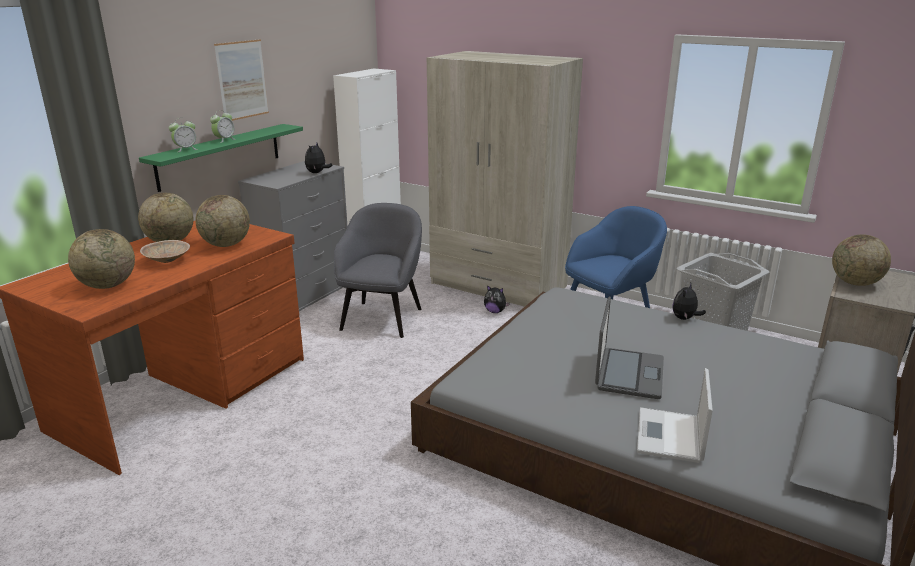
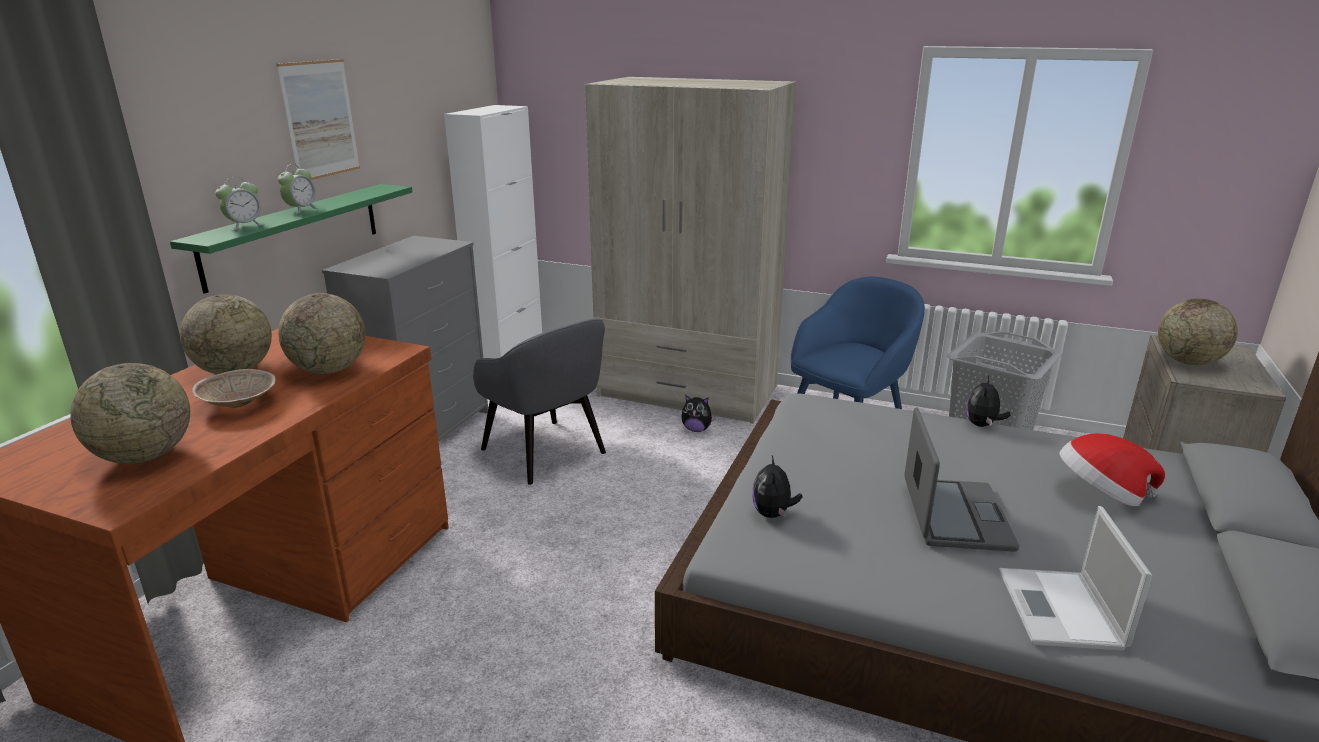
camera: 10 degrees left, 0 degrees up
plush toy [305,143,333,173] -> plush toy moved to [752,456,802,518]
grey armchair [334,203,422,338] -> grey armchair turned 135 degrees clockwise [473,319,606,485]
none -> hat [1059,433,1165,506]

